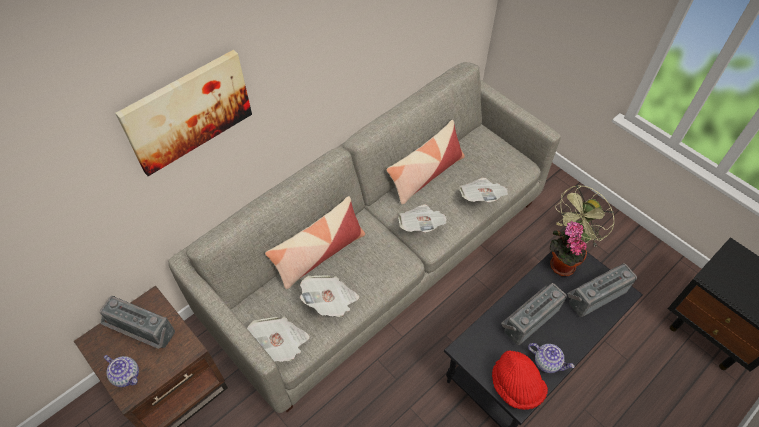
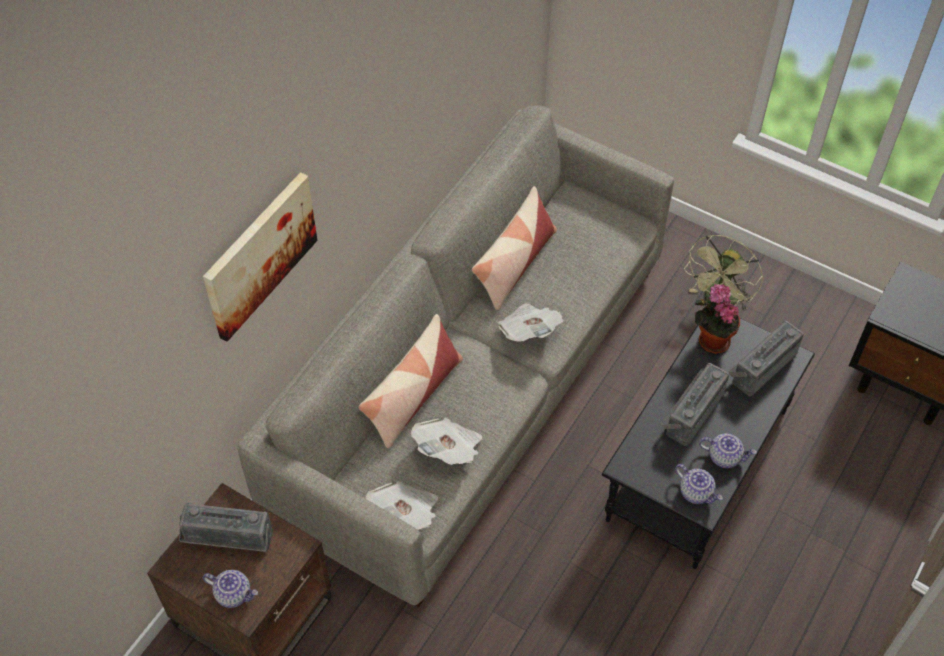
camera: 15 degrees left, 0 degrees up
newspaper [460,178,508,202] -> none
red hat [492,351,548,410] -> teapot [675,464,723,504]

